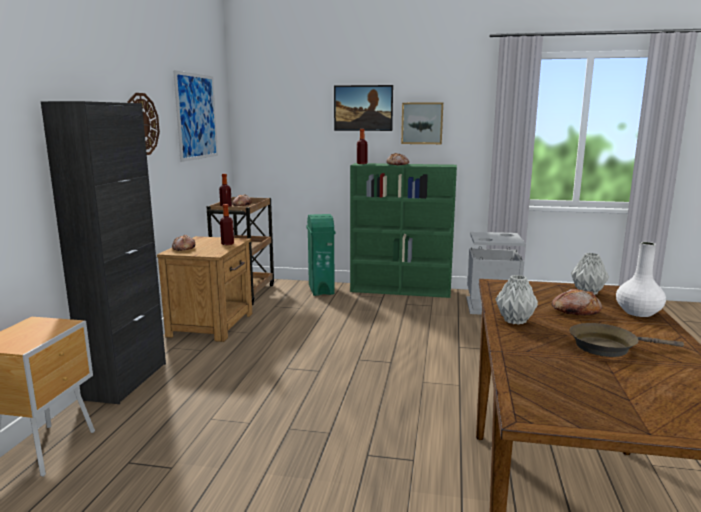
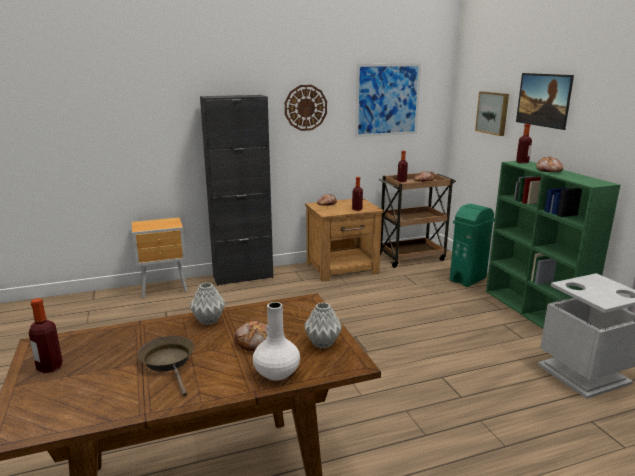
camera: 60 degrees right, 5 degrees up
picture [401,102,443,144] -> picture moved to [475,91,509,136]
none -> bottle [29,298,63,373]

